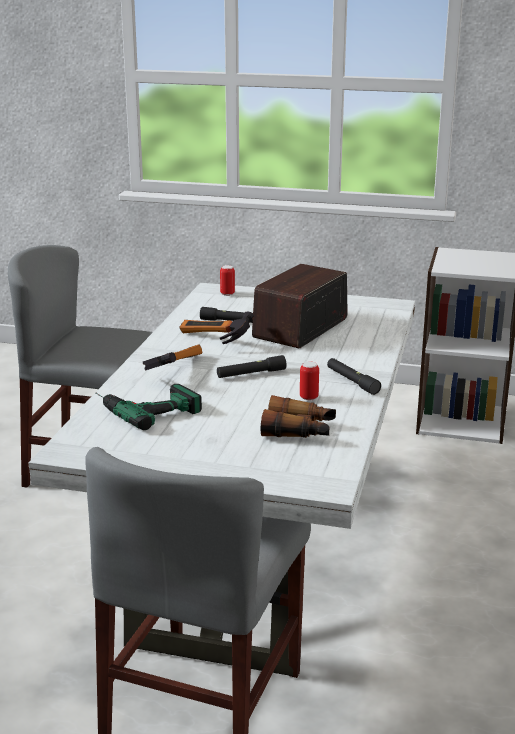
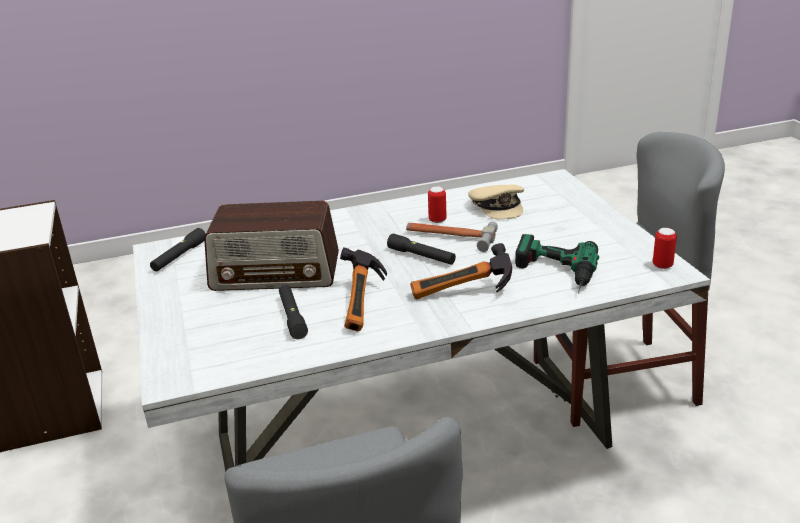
camera: 120 degrees left, 5 degrees up
can [220,265,235,296] -> can moved to [653,228,677,269]
binoculars [261,395,336,438] -> beige cap [468,184,524,219]
black flashlight [327,358,381,395] -> black flashlight moved to [150,228,206,272]
none -> hammer [406,221,498,252]

